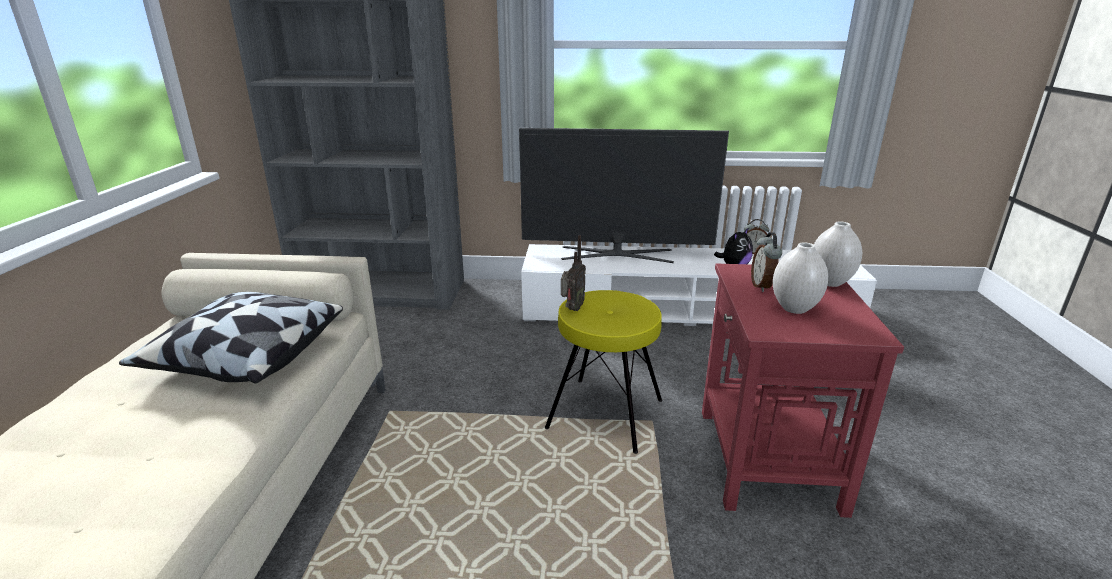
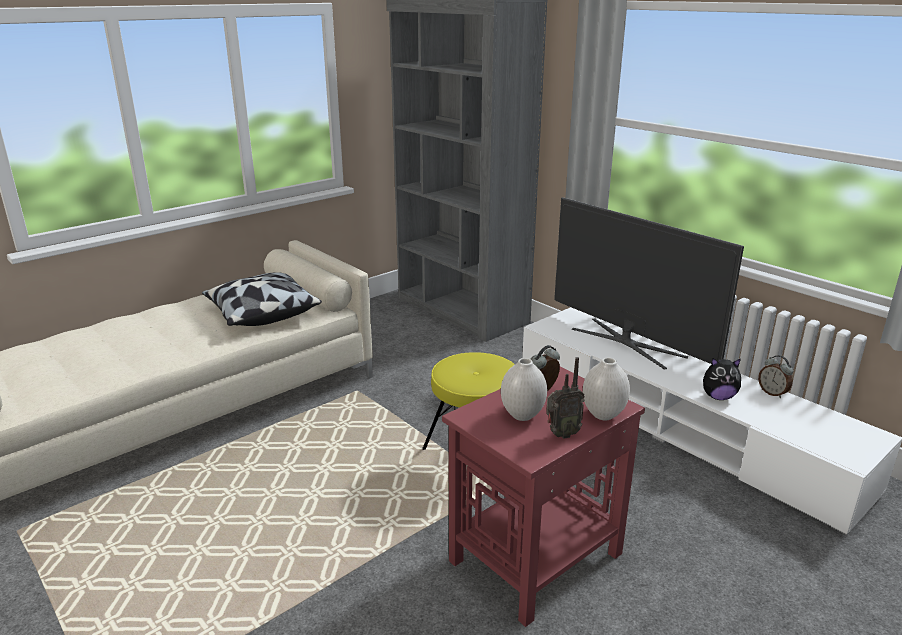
camera: 45 degrees right, 0 degrees up
radio [561,235,586,311] -> radio moved to [546,357,585,439]

